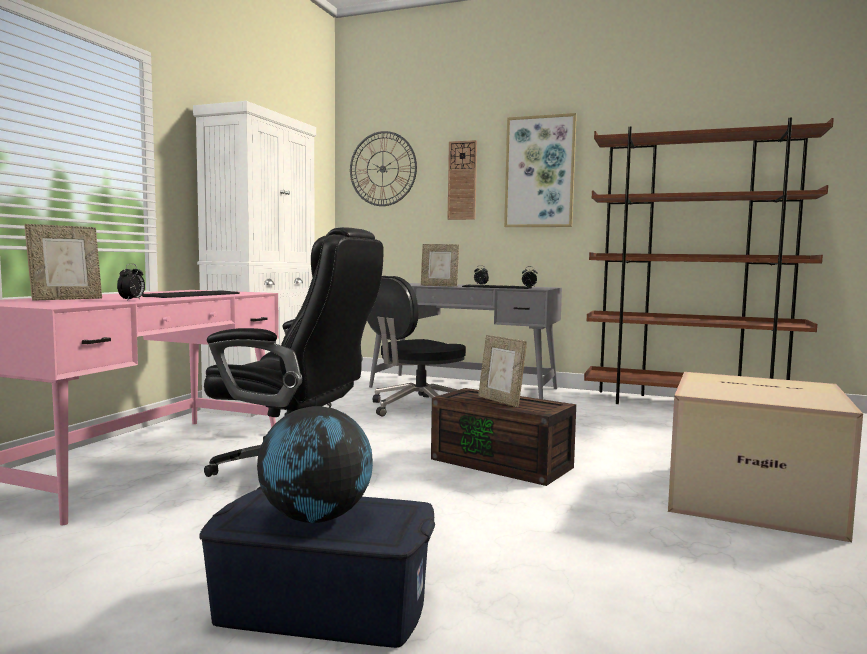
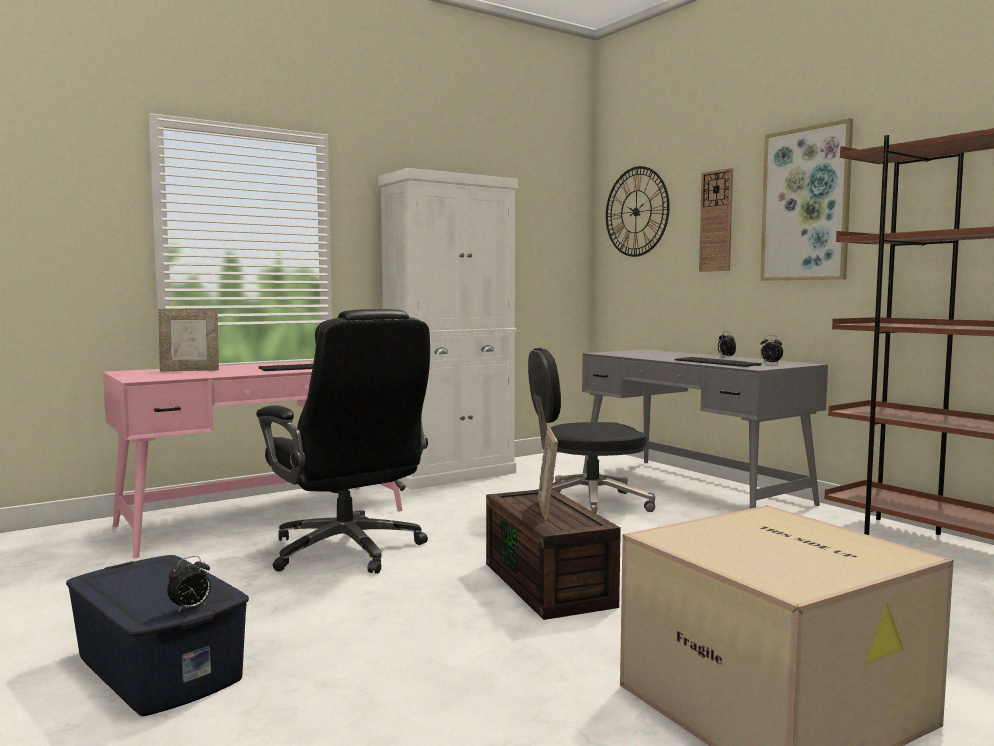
camera: 35 degrees right, 0 degrees up
alarm clock [117,264,145,301] -> alarm clock moved to [167,556,211,613]
globe [257,406,373,523] -> none
picture frame [421,244,459,287] -> none

